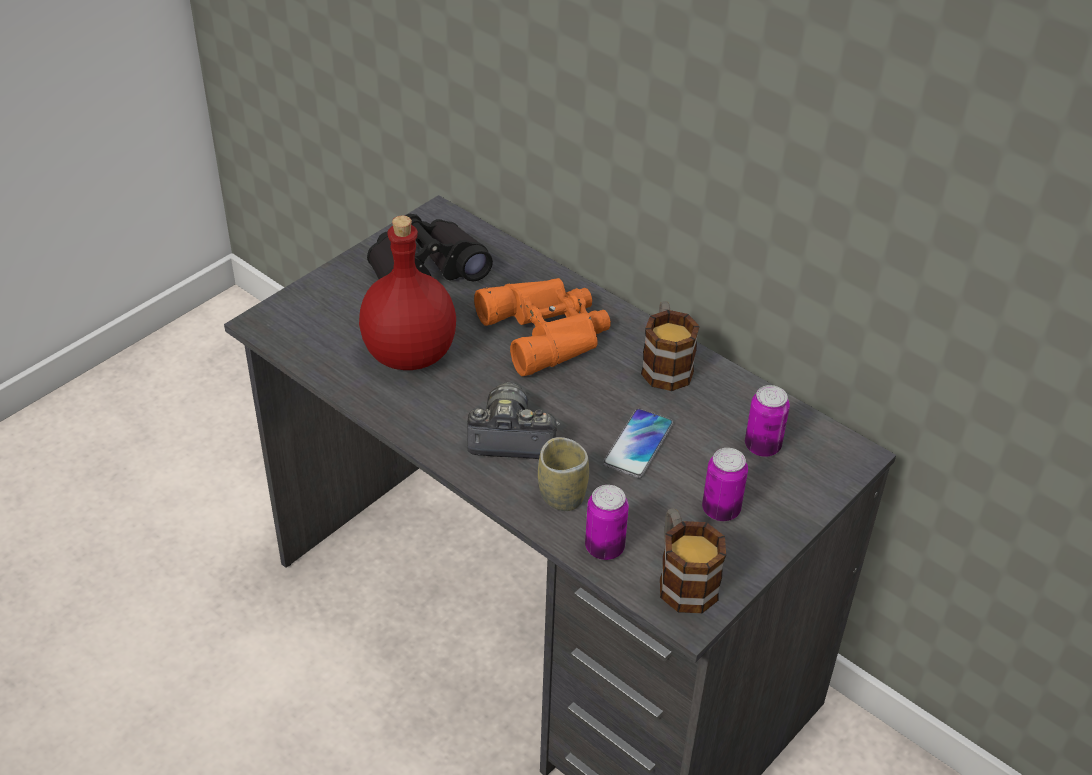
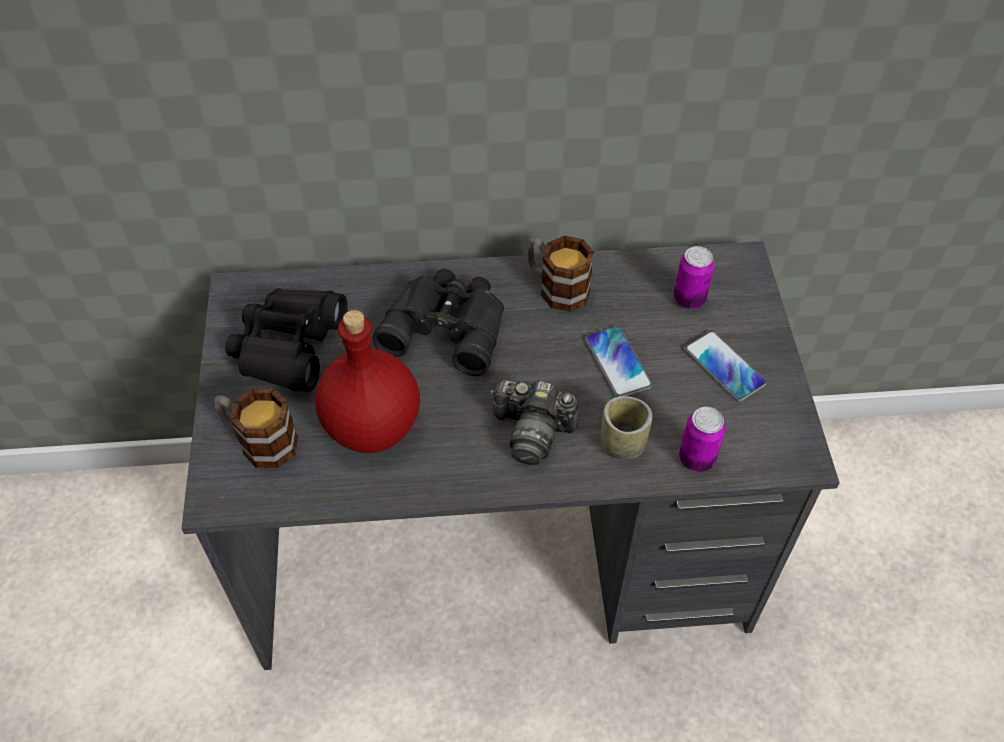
camera: 45 degrees left, 10 degrees up
camera [467,382,560,459] -> camera turned 120 degrees counterclockwise [490,379,579,465]
orange binoculars [474,278,611,376] -> black binoculars [372,269,504,376]
mug [660,508,726,613] -> mug moved to [214,388,298,468]
can [702,448,748,521] -> phone [685,331,767,402]

